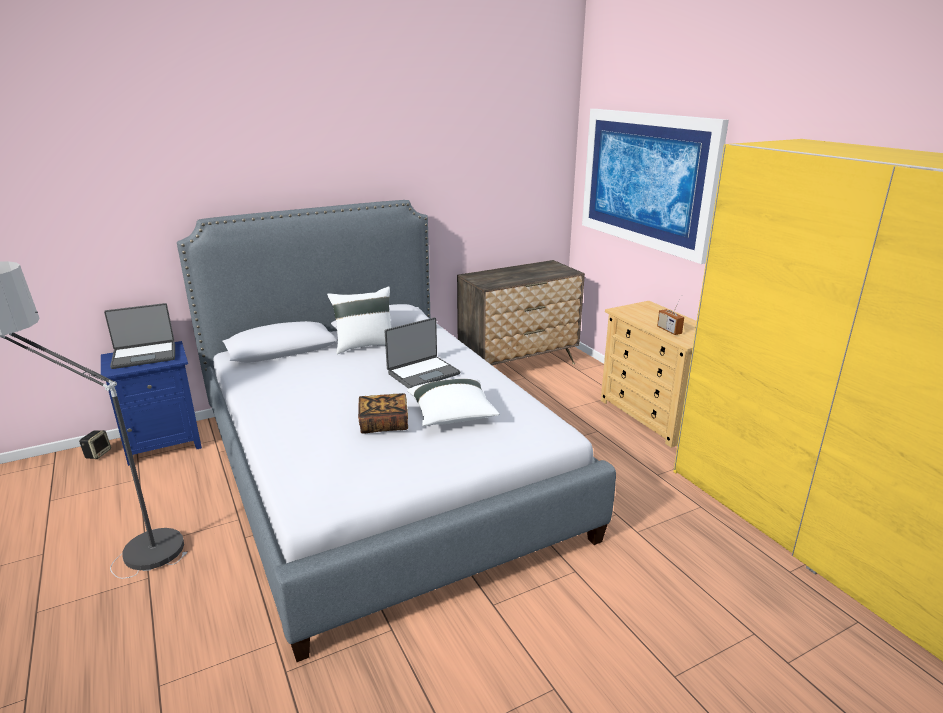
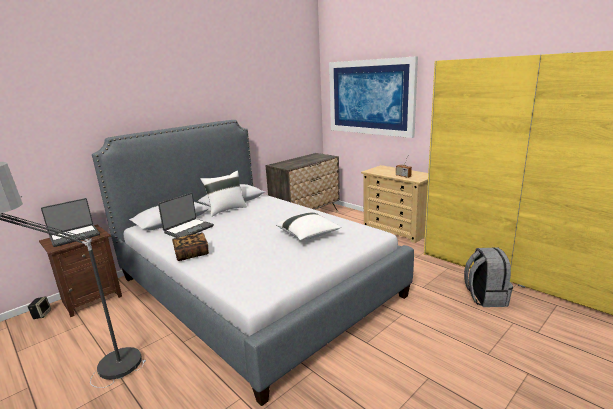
camera: 15 degrees left, 5 degrees down
blue nightstand [101,341,202,466] -> brown nightstand [39,225,122,317]
book [358,393,408,434] -> book moved to [172,233,209,261]
laptop [385,317,460,389] -> laptop moved to [158,193,214,238]
none -> grey backpack [464,247,513,307]

